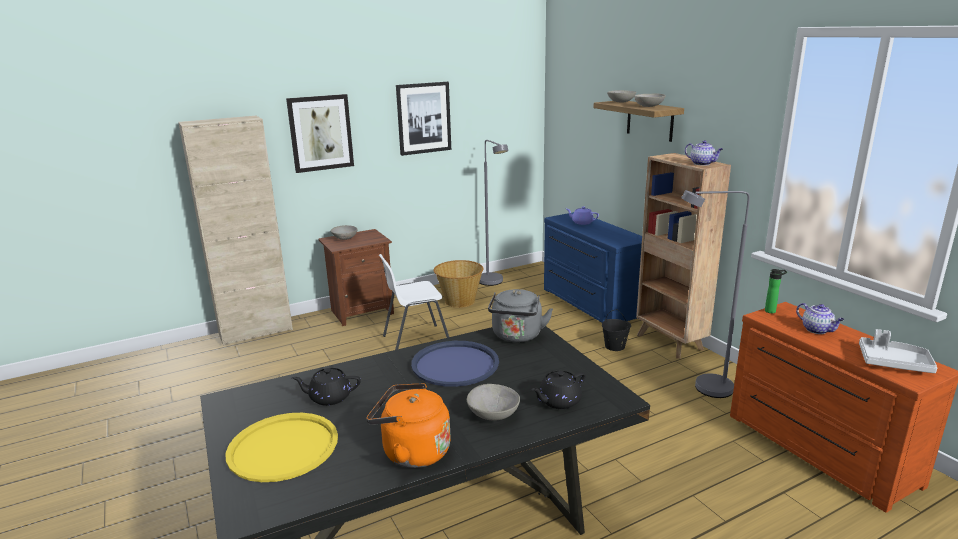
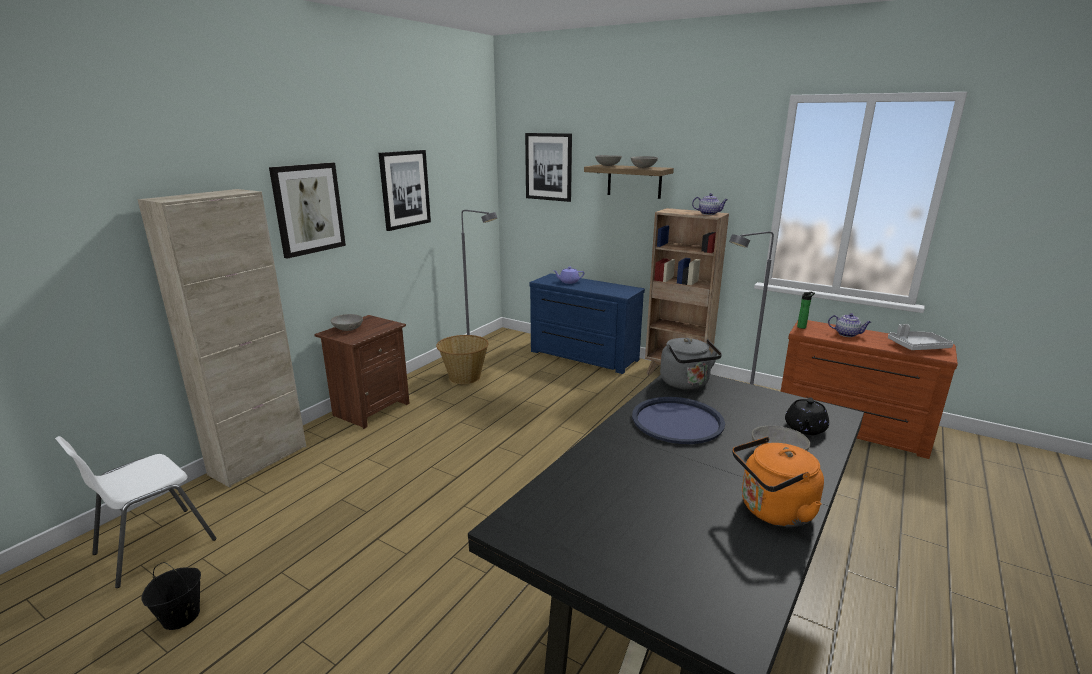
camera: 30 degrees left, 0 degrees up
yellow tray [225,413,338,482] -> none
black teapot [292,368,361,406] -> none
white chair [379,254,449,350] -> white chair moved to [55,436,217,588]
black bucket [602,309,631,351] -> black bucket moved to [141,562,201,630]
none -> picture [525,133,572,202]

